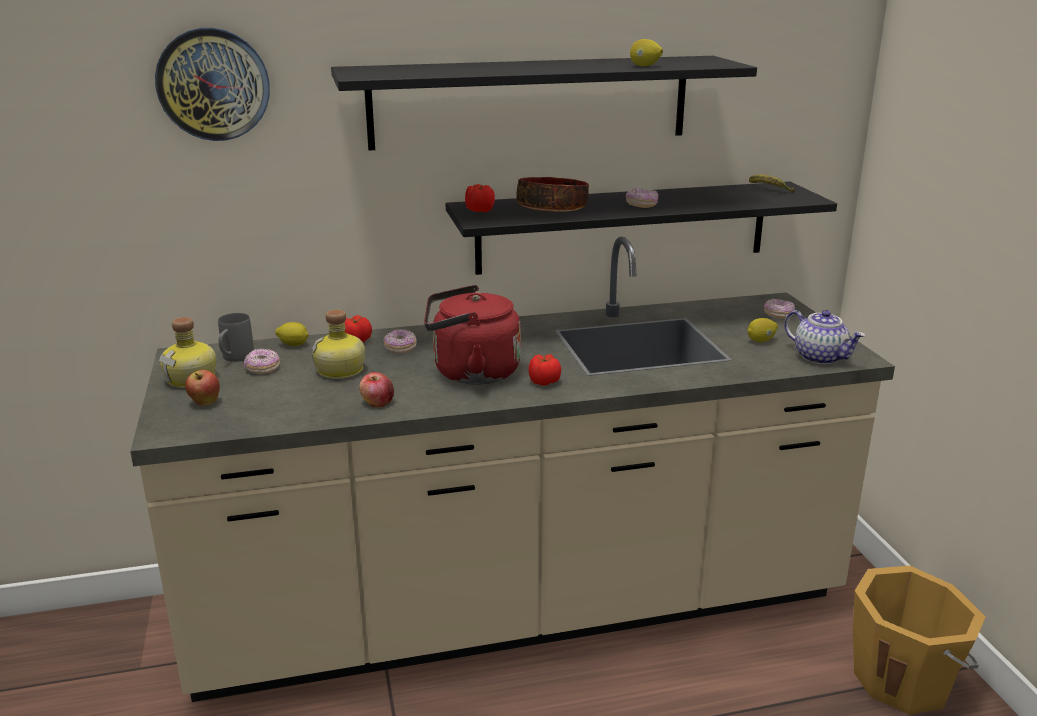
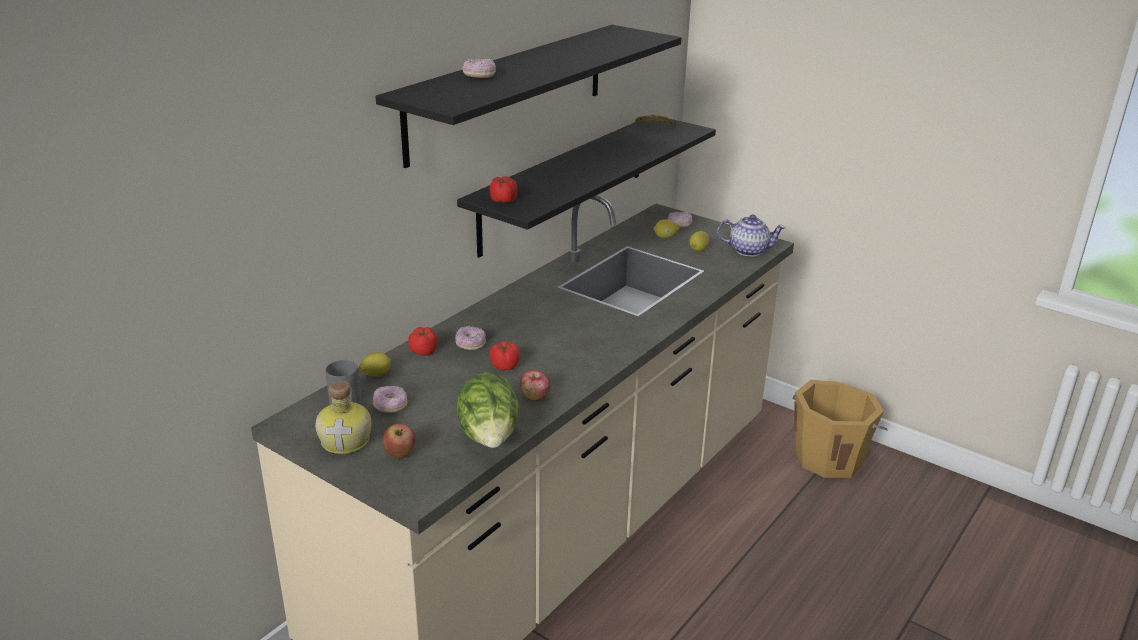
camera: 40 degrees left, 5 degrees up
wall clock [155,28,270,141] -> none
bottle [312,309,365,379] -> none
red kettle [424,285,521,385] -> none
bowl [516,177,589,212] -> none
tomato [528,354,561,386] -> tomato moved to [489,340,520,370]
donut [626,188,658,208] -> donut moved to [463,59,496,78]
lemon [630,39,663,67] -> lemon moved to [653,219,679,238]
none -> lettuce [456,372,520,448]

